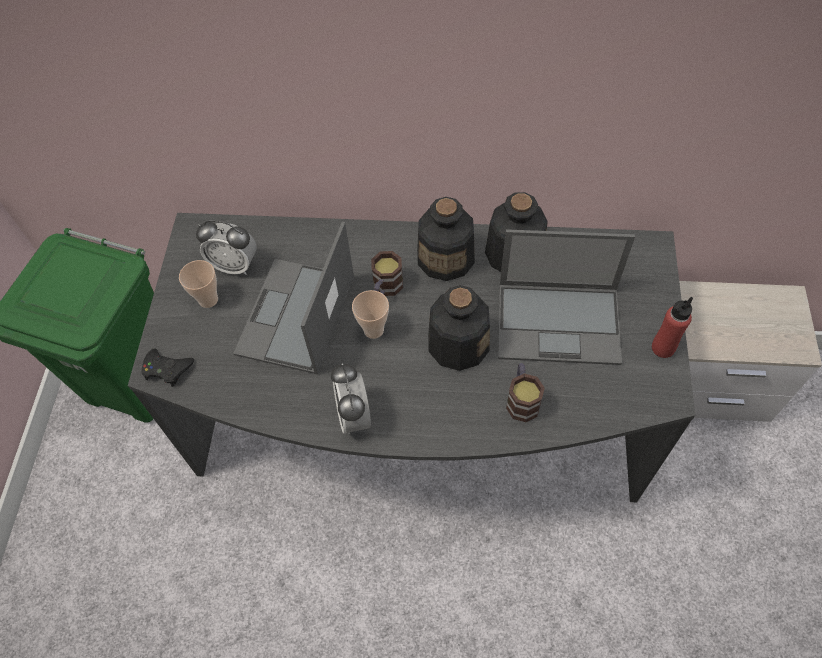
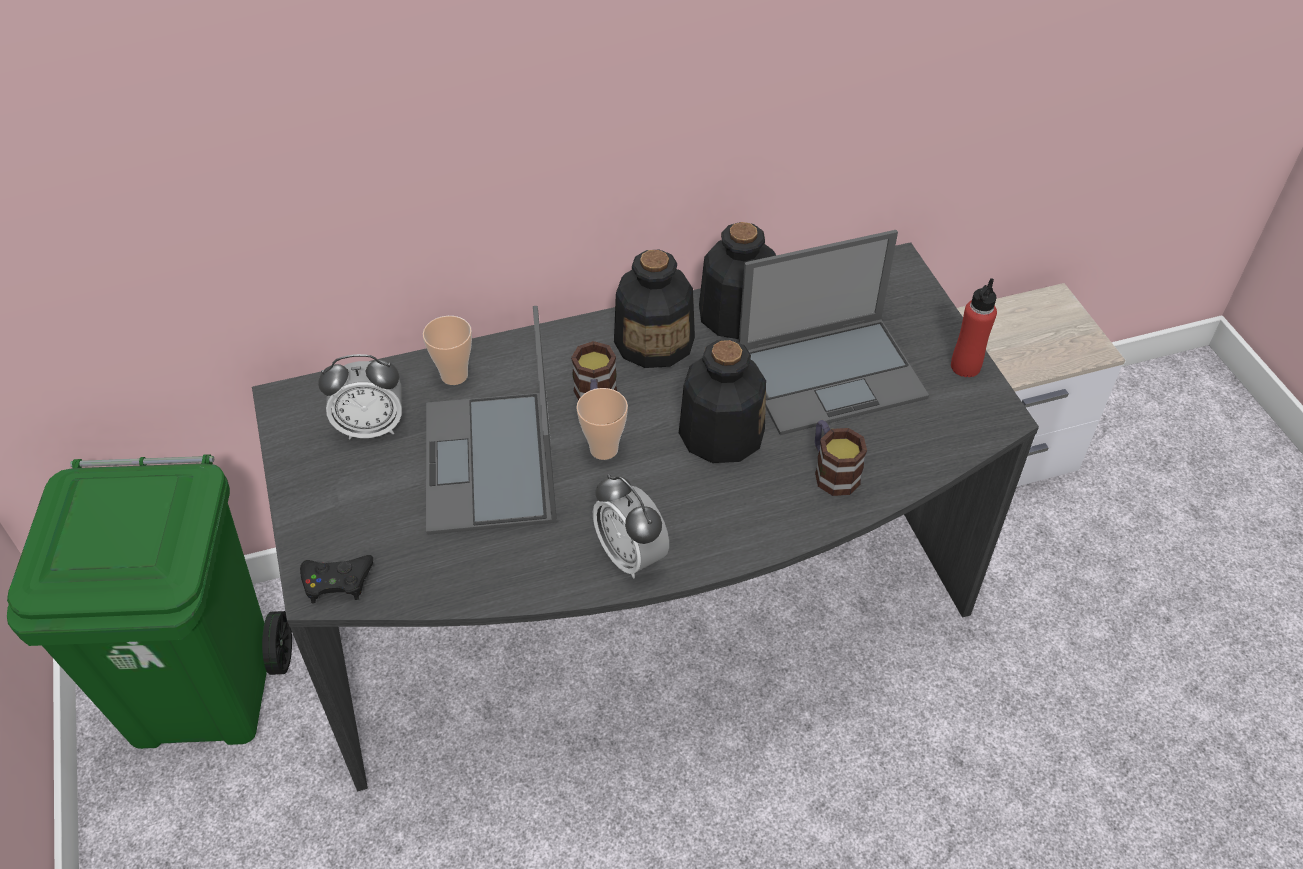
camera: 25 degrees left, 10 degrees down
cup [179,260,218,308] -> cup moved to [423,316,472,385]

